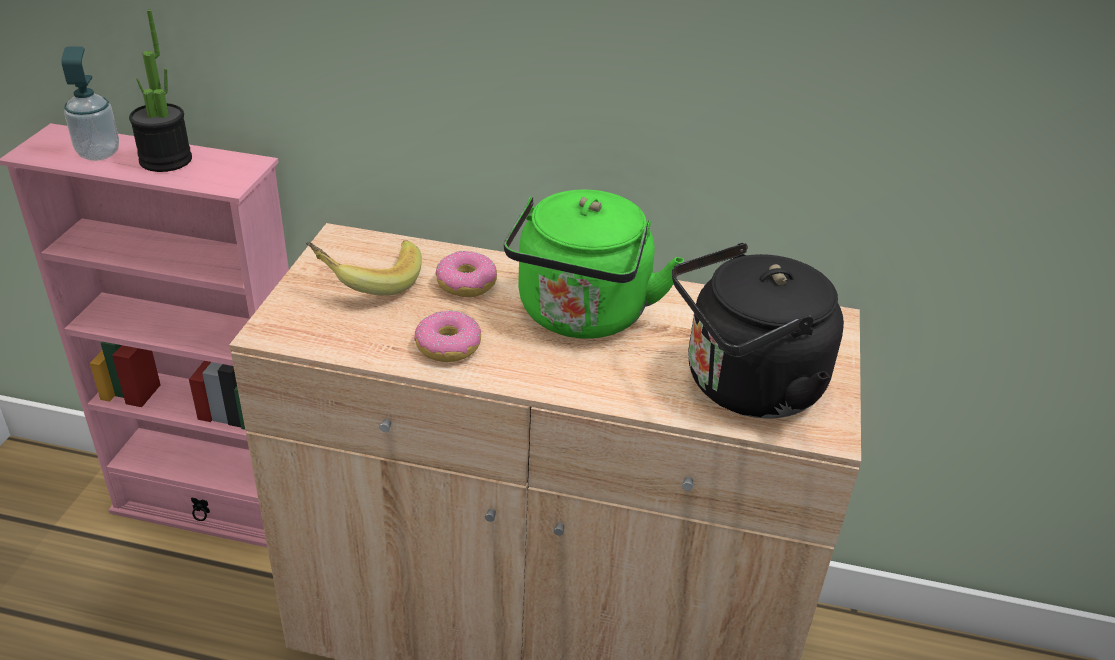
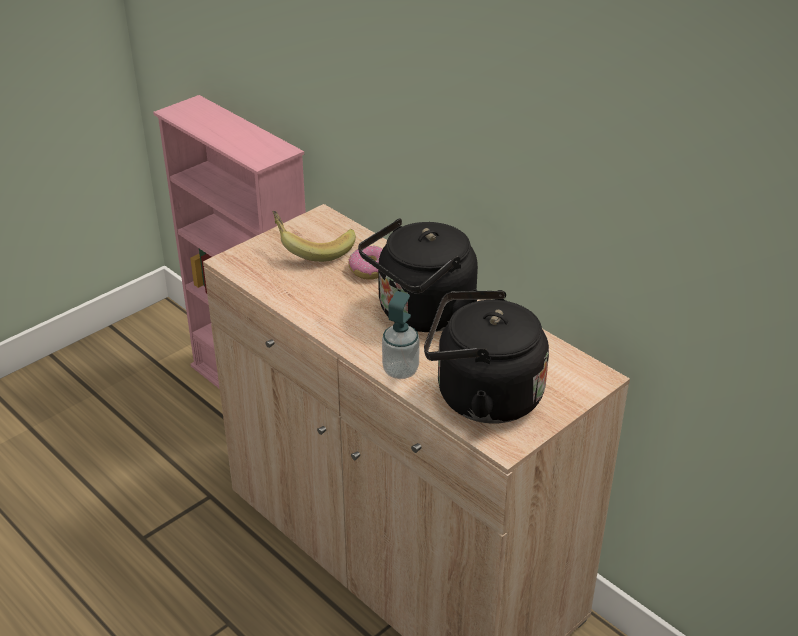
camera: 35 degrees right, 0 degrees up
soap dispenser [61,46,119,161] -> soap dispenser moved to [382,291,420,379]
potted plant [129,10,192,172] -> none
donut [414,310,481,362] -> none
green kettle [504,190,684,339] -> black kettle [358,218,478,332]

